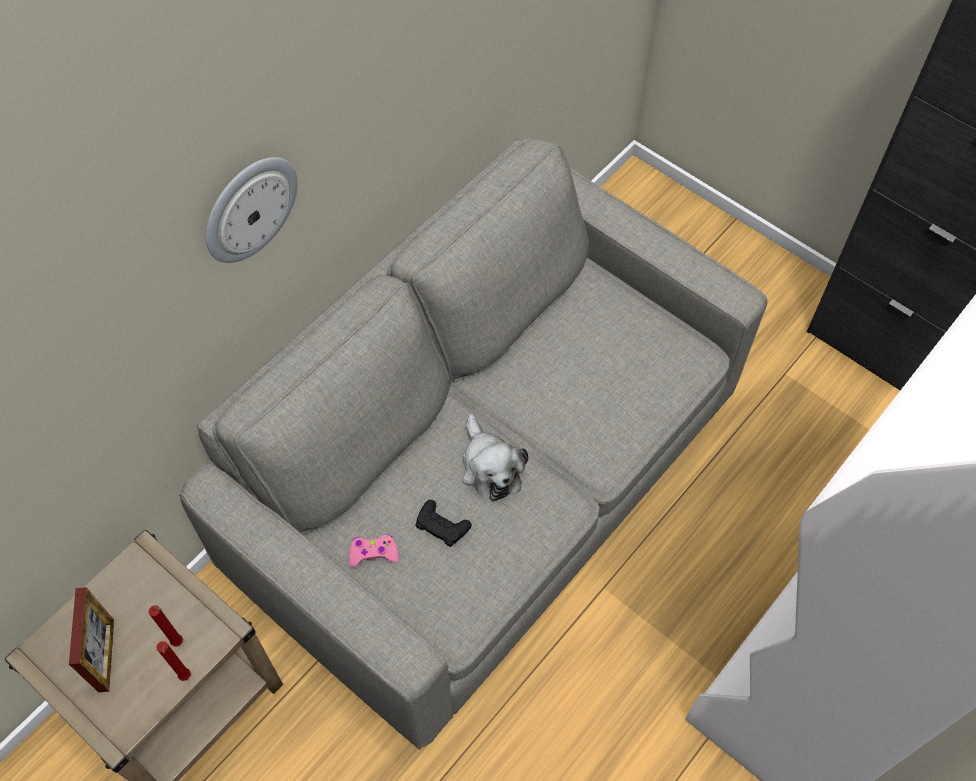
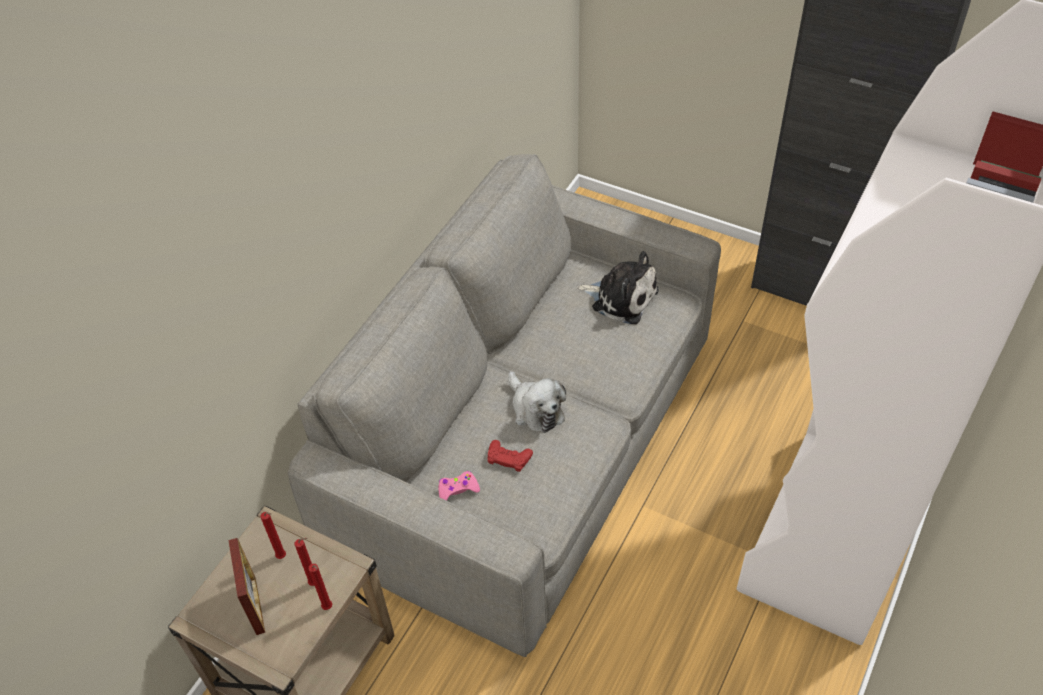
camera: 10 degrees left, 10 degrees down
wall clock [206,157,298,263] -> none
black game controller [415,500,472,547] -> red game controller [487,440,533,472]
none -> red candle [261,512,286,559]
none -> plush toy [577,251,659,324]

